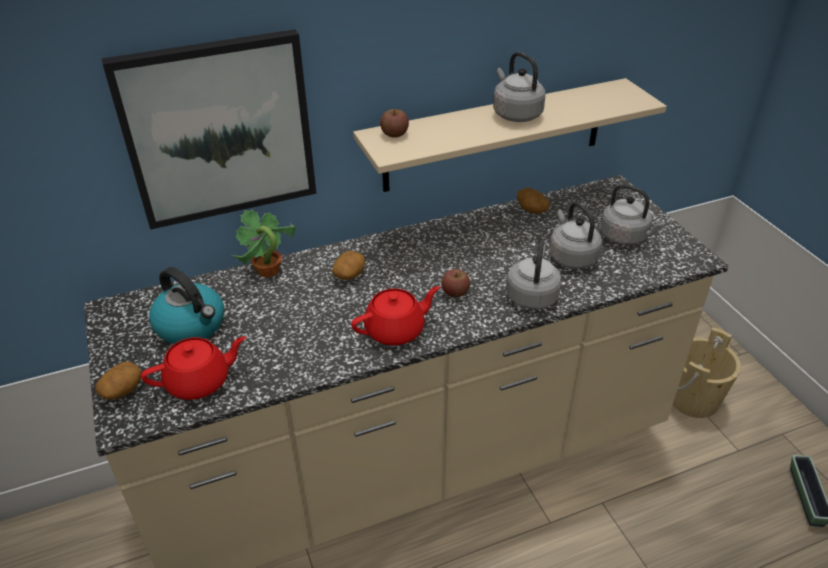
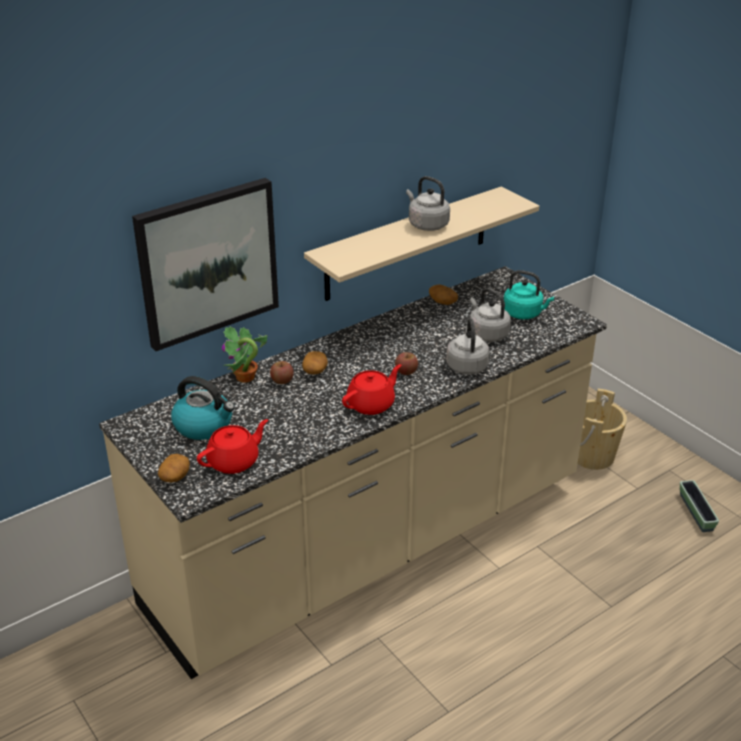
camera: 15 degrees left, 5 degrees down
apple [380,109,409,138] -> apple moved to [270,361,294,384]
grey kettle [600,184,665,245] -> turquoise kettle [504,270,554,319]

